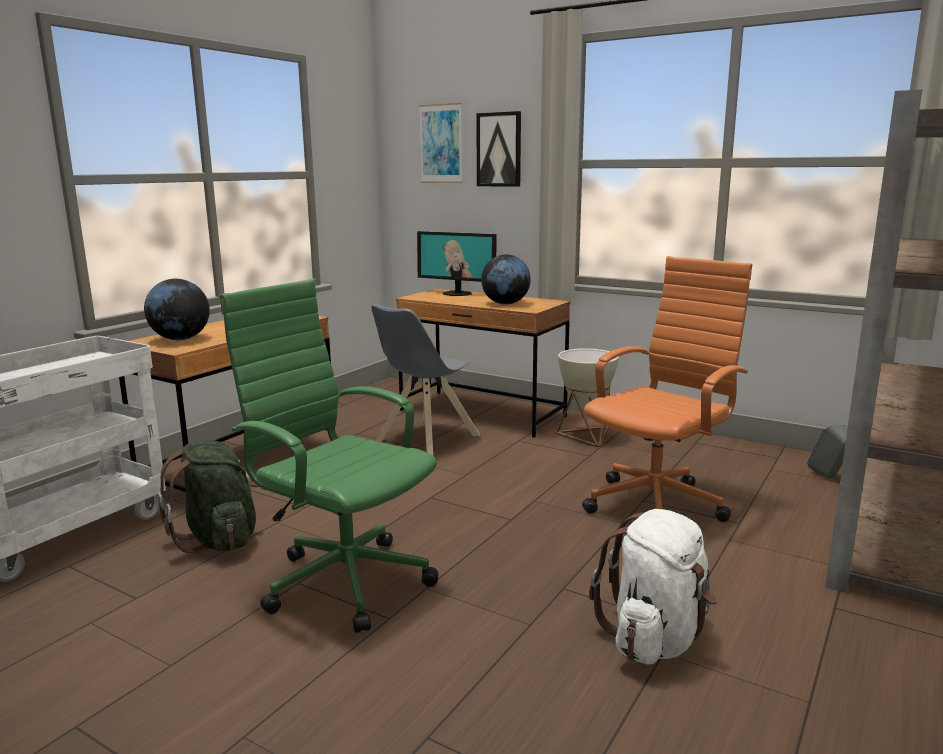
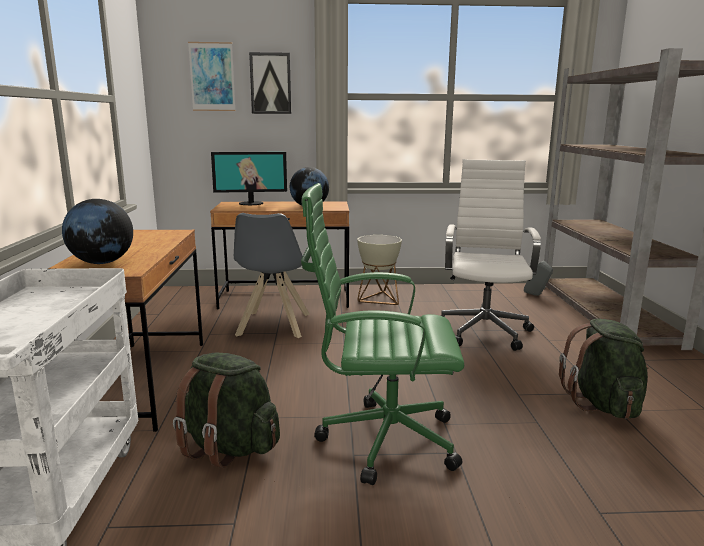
camera: 35 degrees left, 0 degrees up
orange office chair [582,256,753,522] -> white office chair [440,159,541,351]
white backpack [589,509,718,665] -> green backpack [559,319,649,419]

